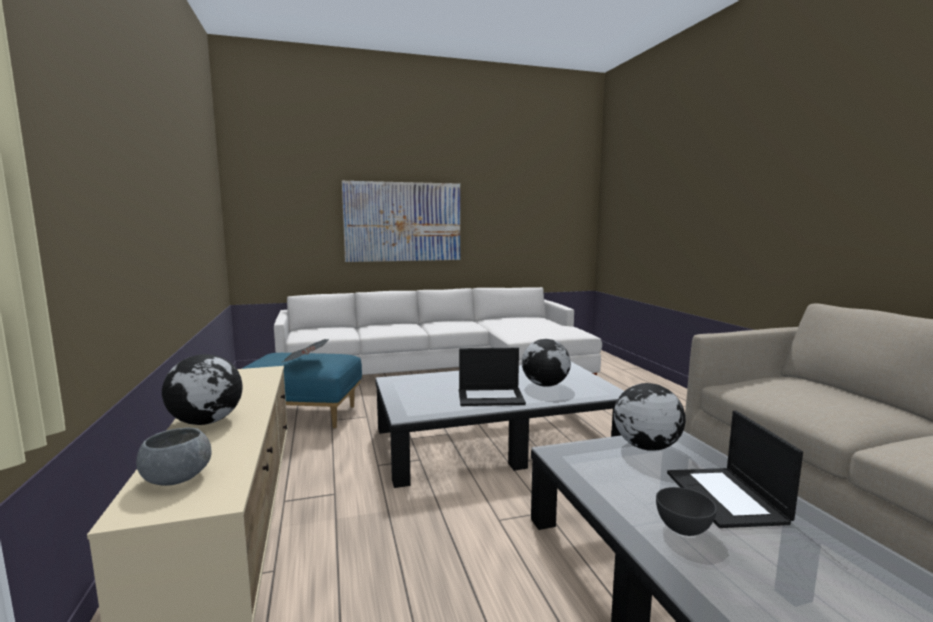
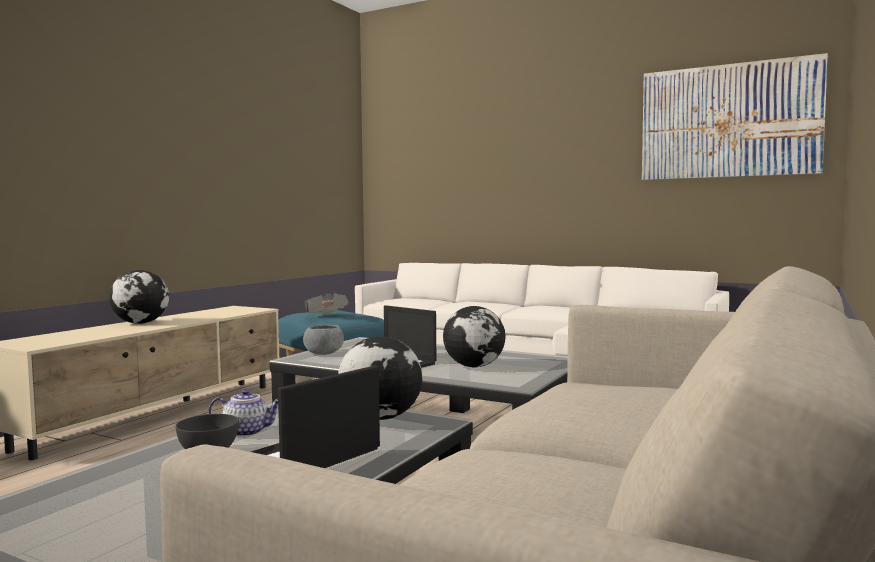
camera: 45 degrees right, 5 degrees down
grey bowl [136,428,211,486] -> grey bowl moved to [303,325,344,355]
picture [342,181,460,262] -> picture moved to [642,53,828,180]
none -> teapot [209,389,278,437]

